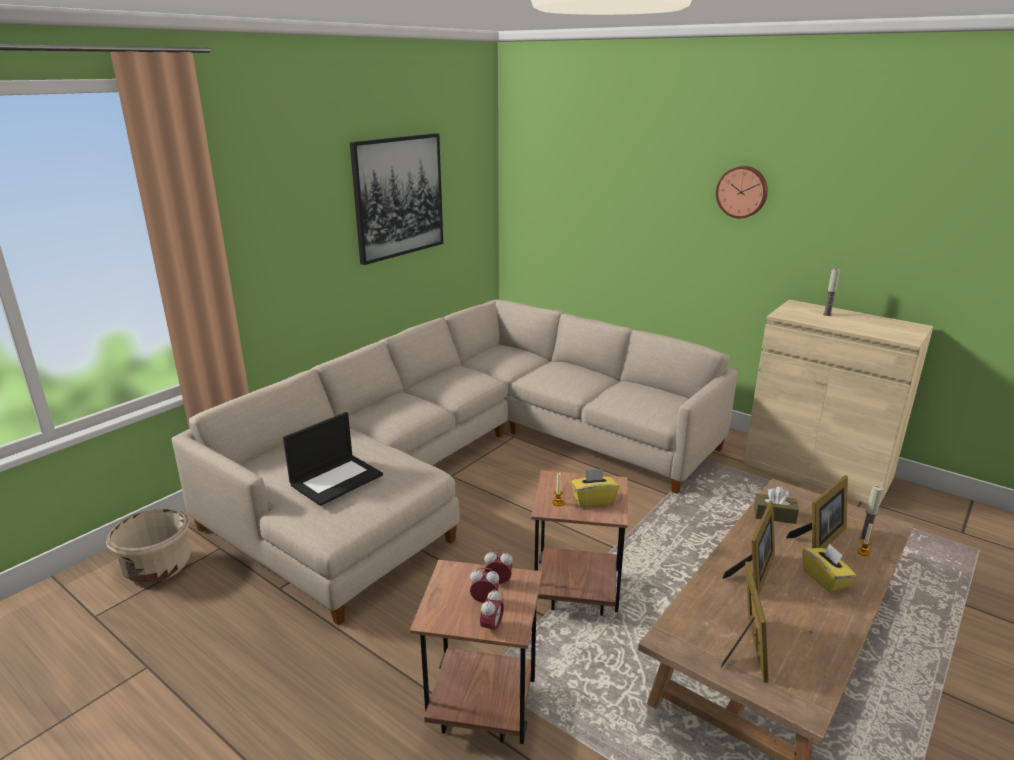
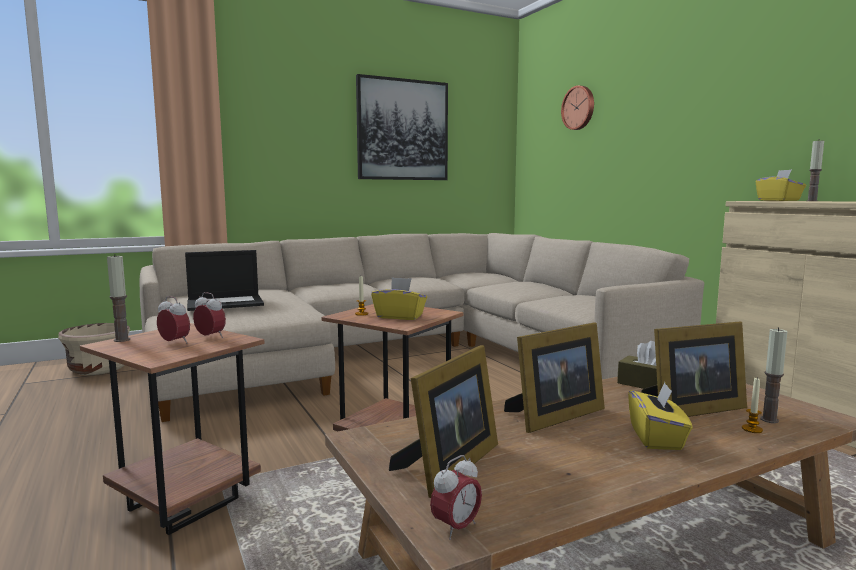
camera: 25 degrees right, 15 degrees down
alarm clock [480,589,504,637] -> alarm clock moved to [430,455,482,540]
wall clock [716,166,768,218] -> wall clock moved to [561,85,594,130]
none -> candle [107,254,130,342]
none -> yellow tissue box [756,169,806,201]

